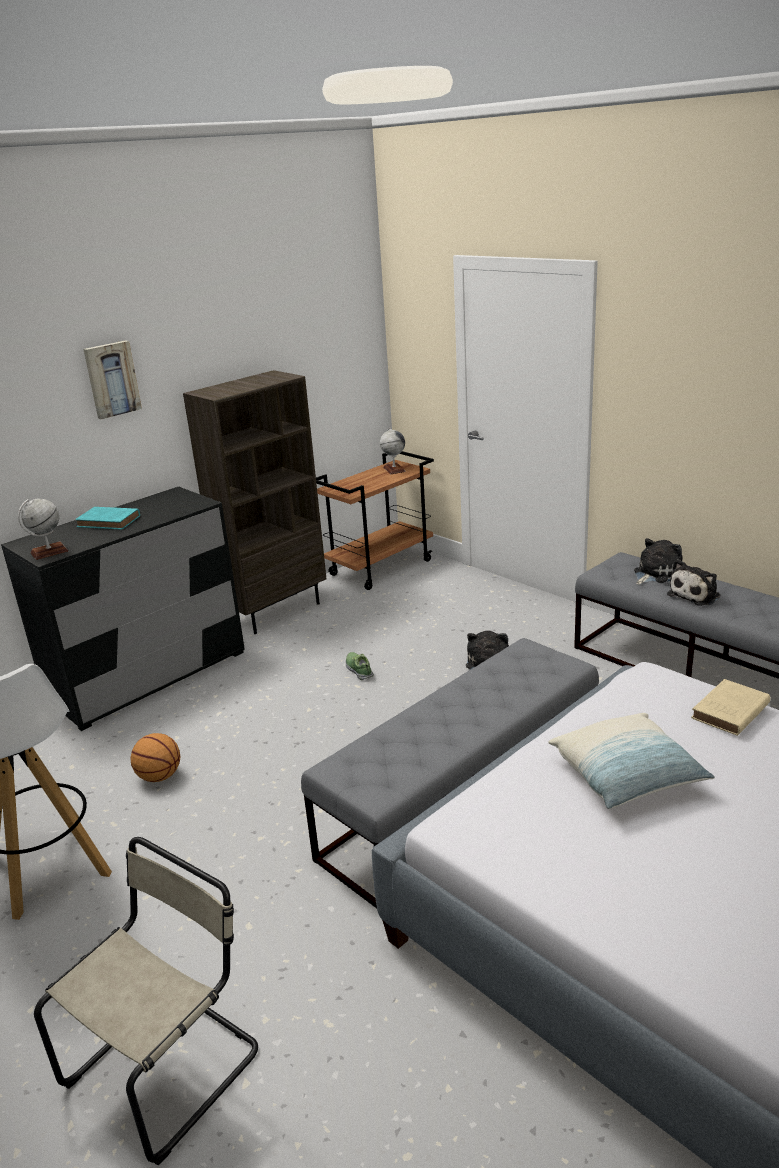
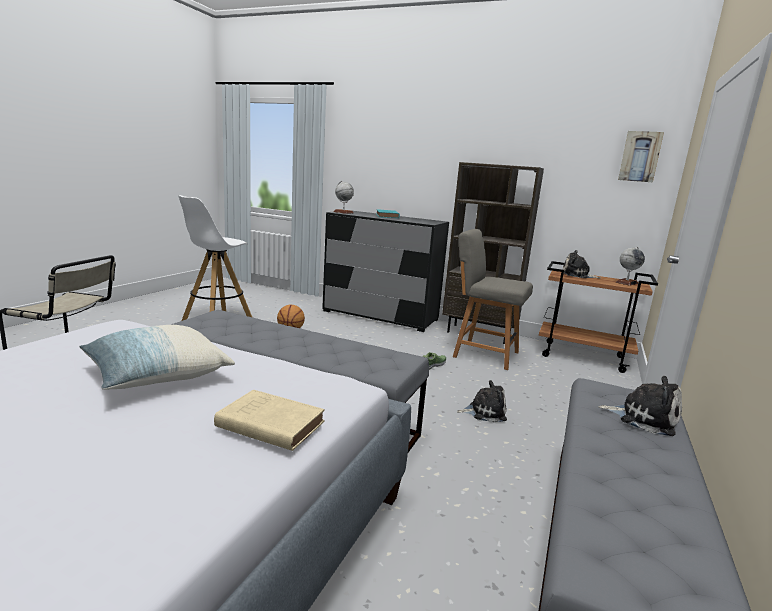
camera: 65 degrees right, 10 degrees down
picture [83,340,142,419] -> picture moved to [618,131,664,182]
plush toy [667,559,720,606] -> plush toy moved to [562,250,600,278]
none -> grey chair [453,229,533,370]

